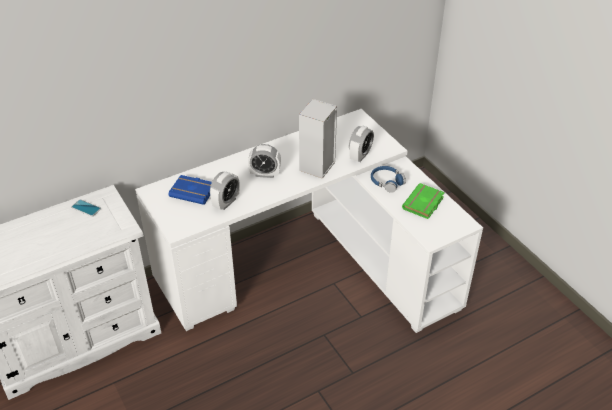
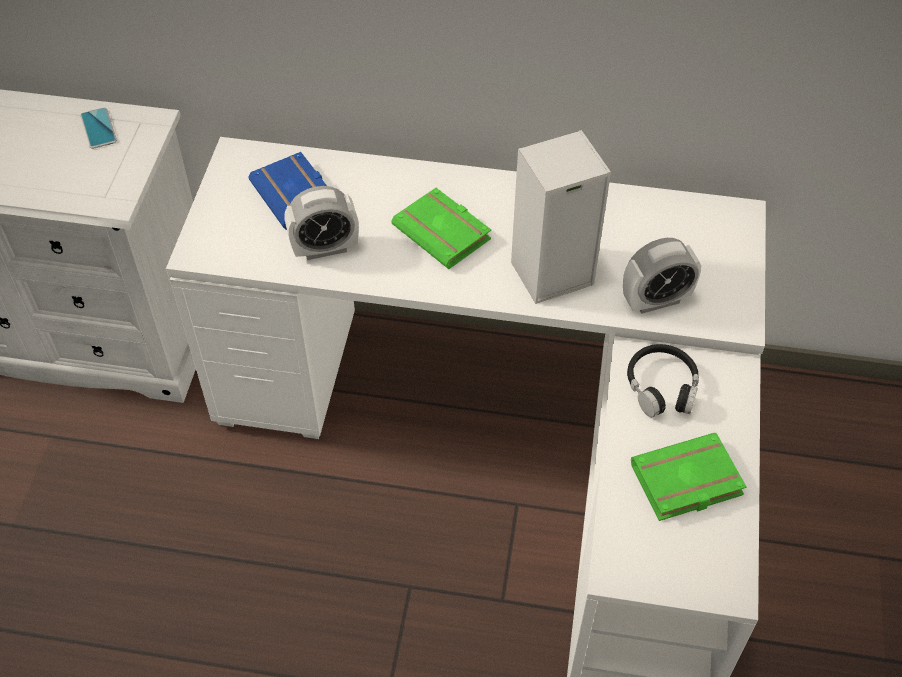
camera: 40 degrees right, 10 degrees up
alarm clock [248,144,281,178] -> green book [391,188,491,269]
blue headphones [371,166,406,193] -> black headphones [627,344,699,418]

